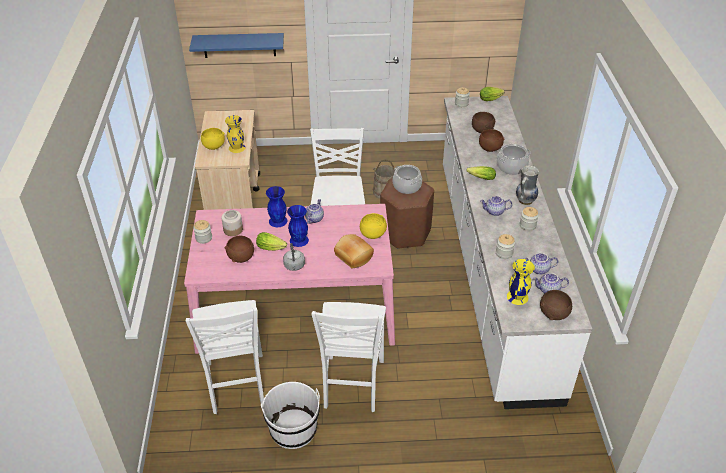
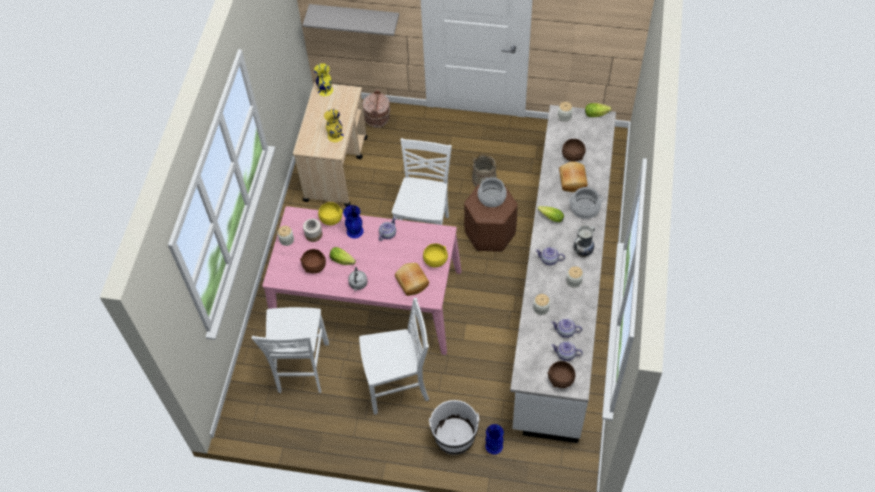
camera: 15 degrees right, 15 degrees up
blue shelf [189,33,284,58] -> grey shelf [303,4,399,36]
yellow bowl [201,128,225,150] -> yellow bowl moved to [318,202,343,225]
white bucket [261,382,320,449] -> white bucket moved to [429,400,479,455]
blue vase [287,205,309,247] -> blue vase moved to [485,424,504,454]
white chair [311,302,386,412] -> white chair turned 120 degrees counterclockwise [359,298,429,415]
brown bowl [479,129,505,152] -> bread [559,161,588,192]
yellow vase [507,259,535,305] -> yellow vase moved to [314,63,333,96]
none -> brown bucket [362,90,390,128]

